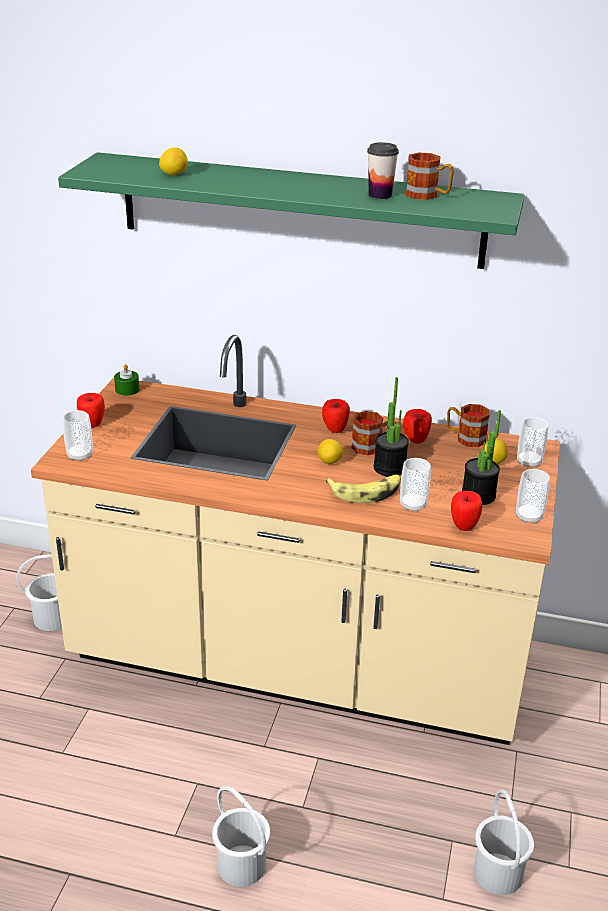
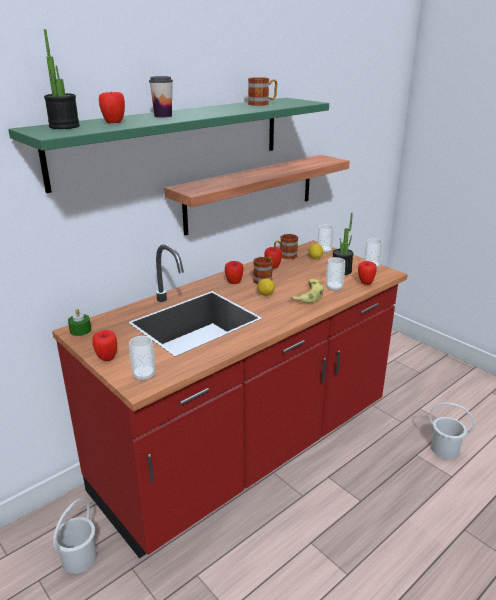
camera: 55 degrees left, 5 degrees down
beige counter [31,335,560,745] -> red counter [52,240,408,559]
lemon [159,147,188,175] -> apple [99,91,125,124]
white bucket [212,786,270,887] -> none
cup [367,142,399,199] -> cup moved to [149,76,173,118]
potted plant [374,377,409,477] -> potted plant moved to [44,29,80,129]
none -> shelf [164,155,350,235]

